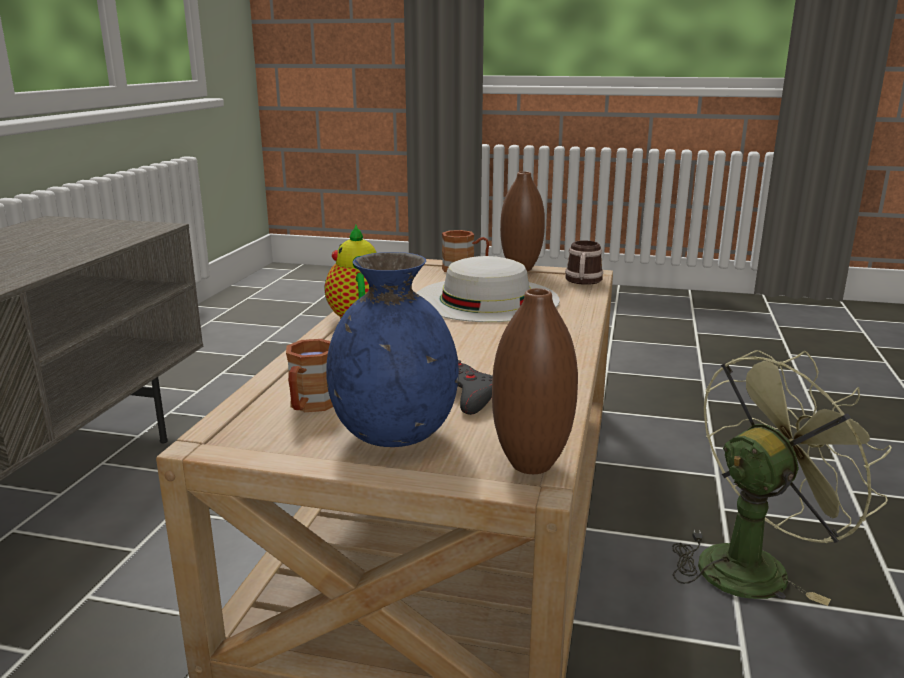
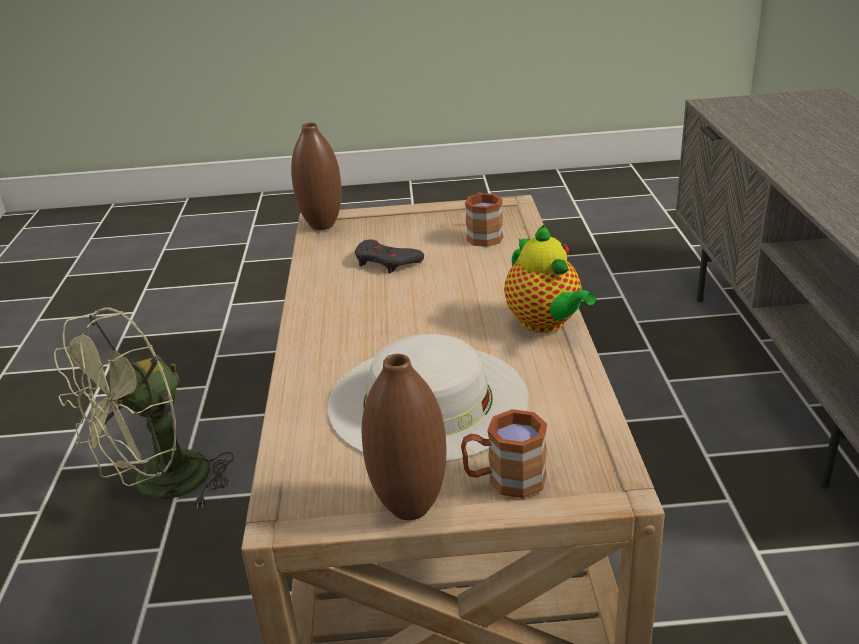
camera: 165 degrees right, 10 degrees up
blue vase [326,252,459,447] -> none
mug [565,240,603,285] -> none

